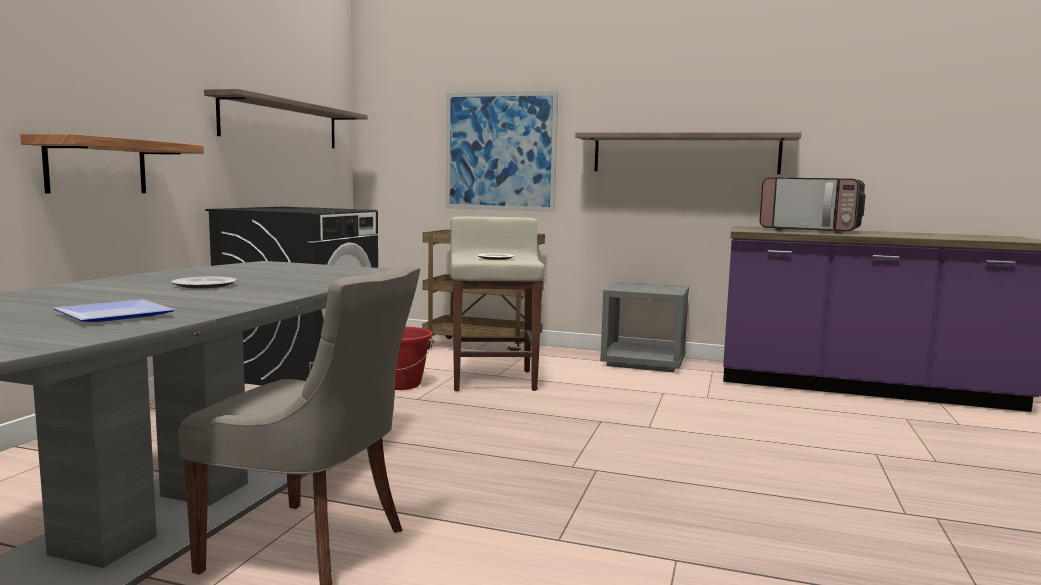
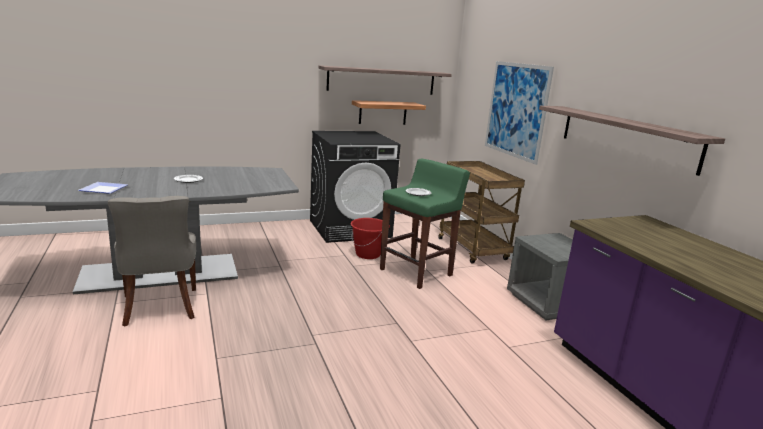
camera: 50 degrees right, 10 degrees up
shelf [20,134,204,194] -> shelf moved to [352,100,426,125]
beige stool [450,216,544,391] -> green stool [380,159,470,289]
microwave [759,177,866,233] -> none

